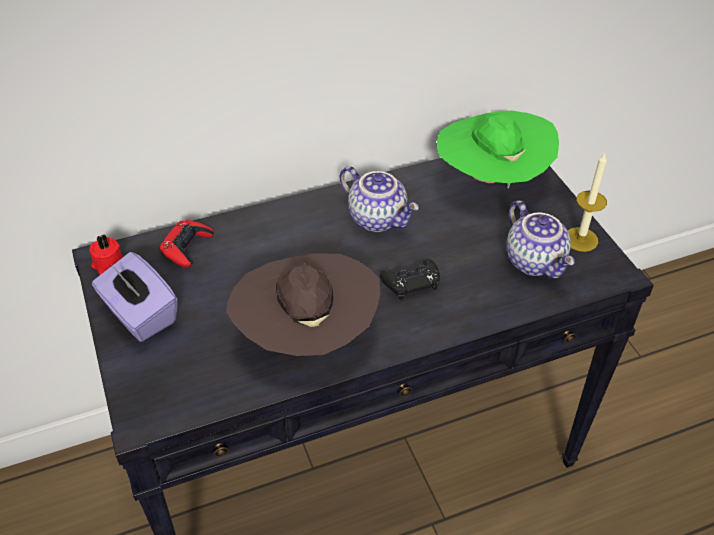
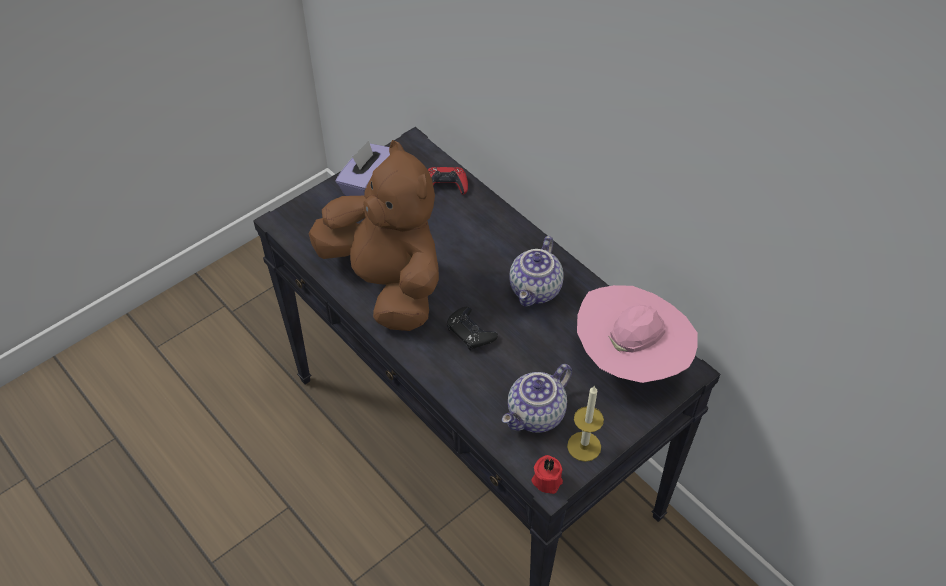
camera: 70 degrees right, 5 degrees up
red candle [89,235,123,275] -> red candle moved to [532,455,563,494]
brown hat [226,253,380,356] -> brown plush toy [308,140,439,331]
green hat [437,110,559,189] -> pink hat [577,285,698,383]

